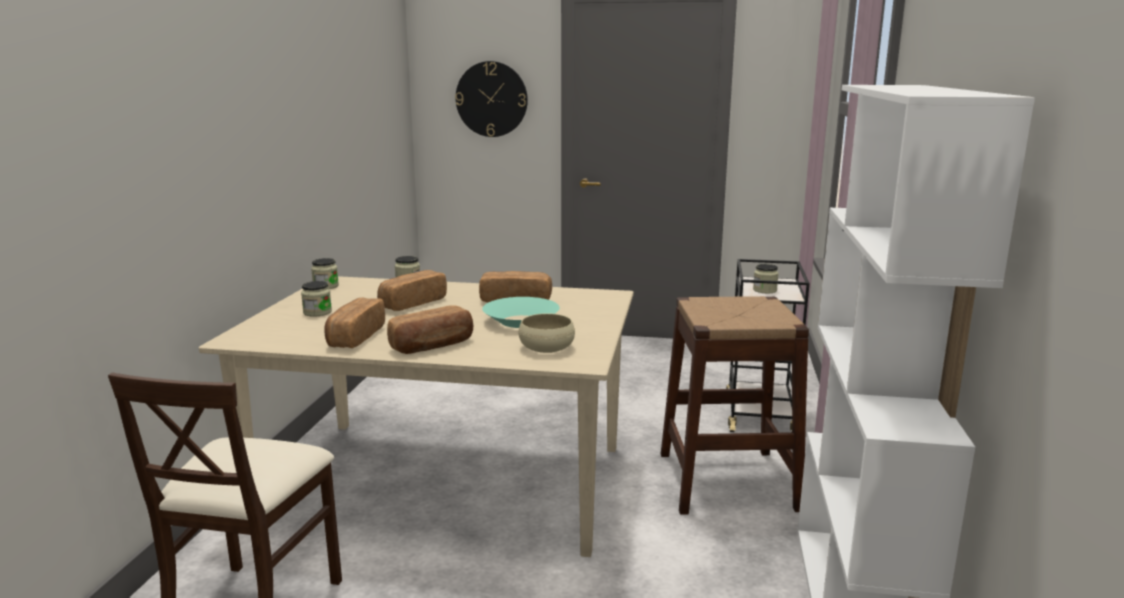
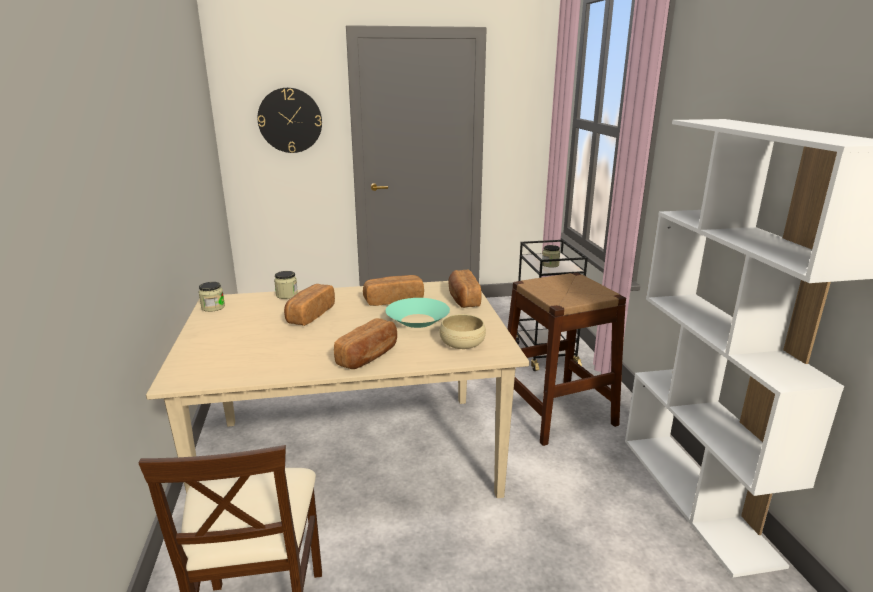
camera: 20 degrees left, 5 degrees up
jar [301,281,332,317] -> none
bread [324,298,385,348] -> bread moved to [448,269,482,308]

